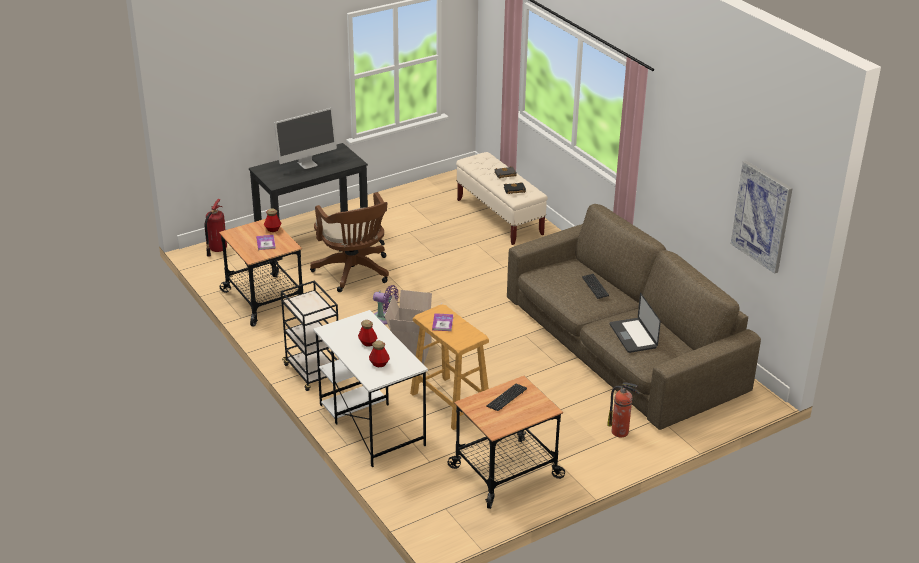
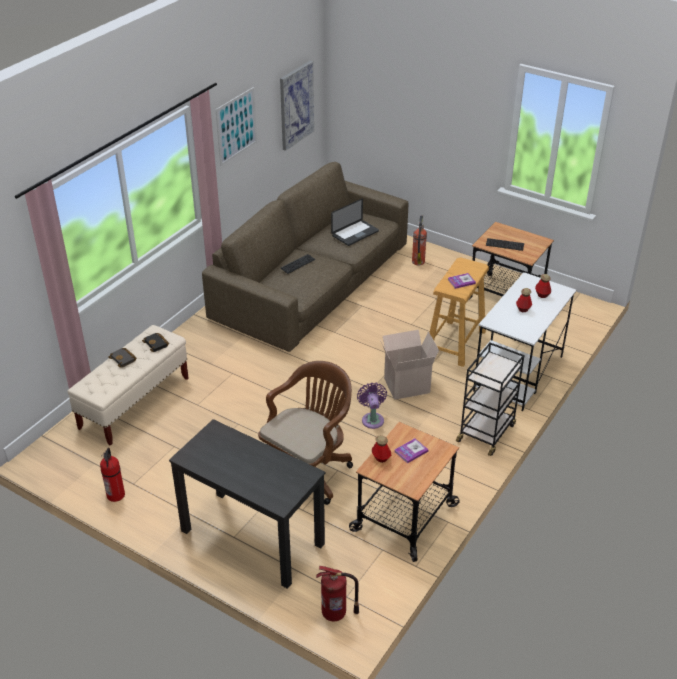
camera: 115 degrees left, 5 degrees up
monitor [274,108,337,169] -> none
none -> fire extinguisher [100,448,125,502]
none -> picture [216,87,257,166]

